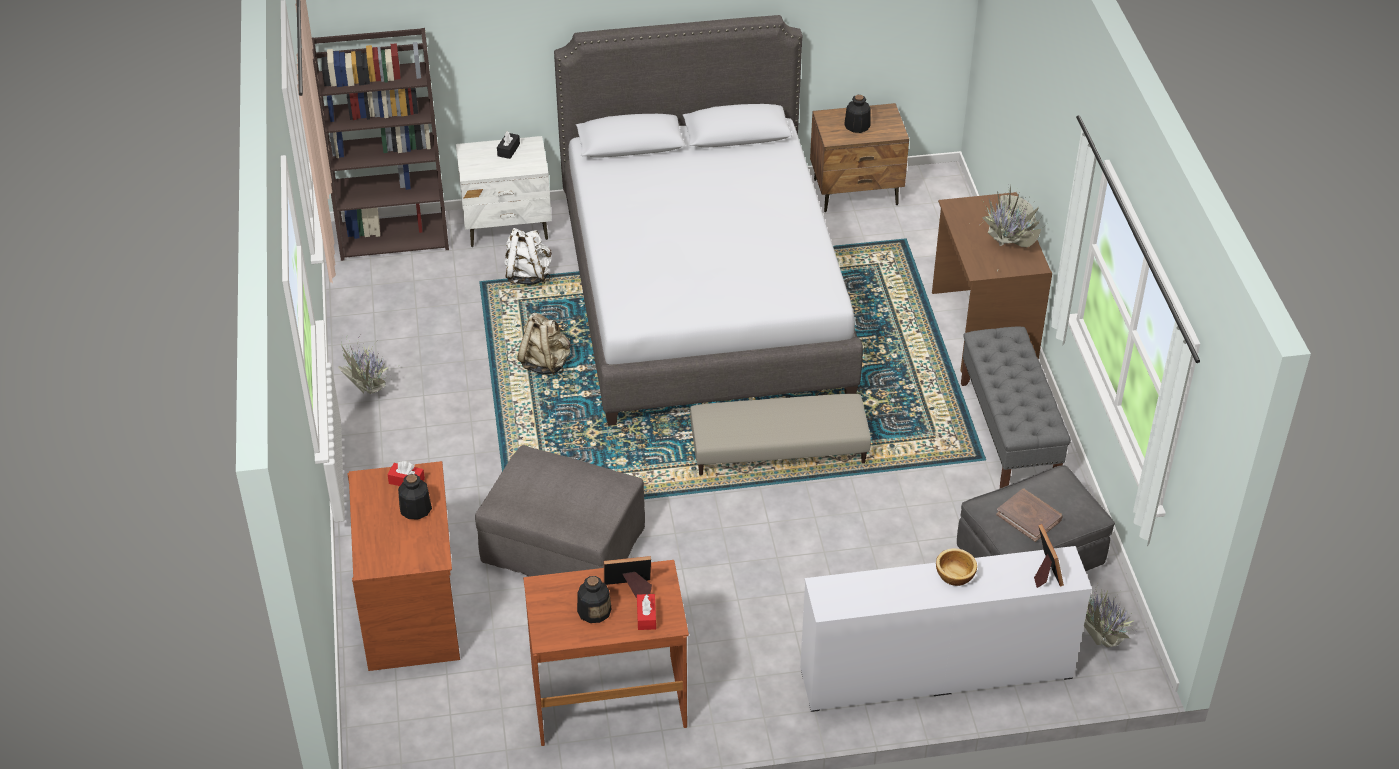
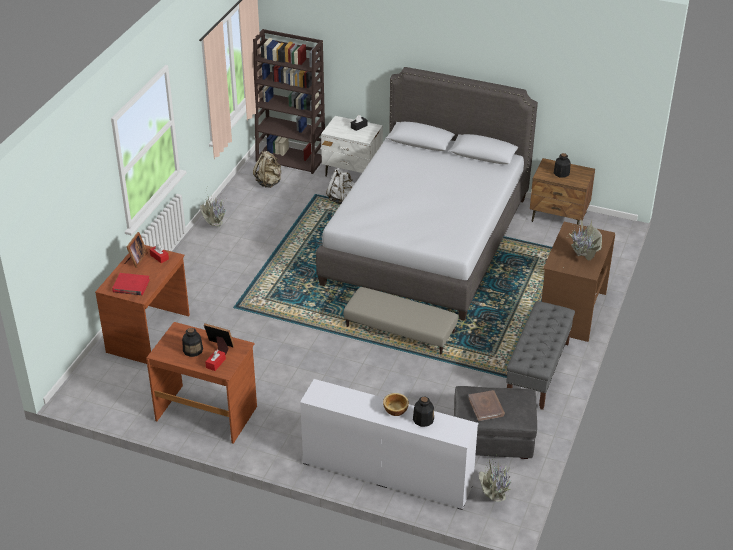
camera: 30 degrees right, 5 degrees down
bottle [398,474,432,520] -> bottle moved to [413,397,434,427]
grey ottoman [475,445,645,577] -> none
beige backpack [517,313,570,375] -> beige backpack moved to [253,151,281,188]
picture frame [1034,524,1064,588] -> picture frame moved to [125,232,148,268]
none -> red book [112,273,150,295]

